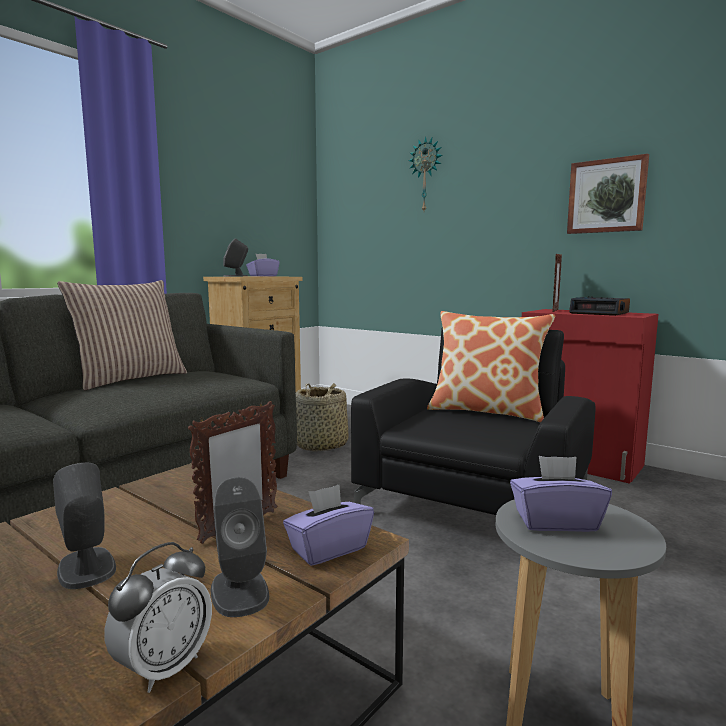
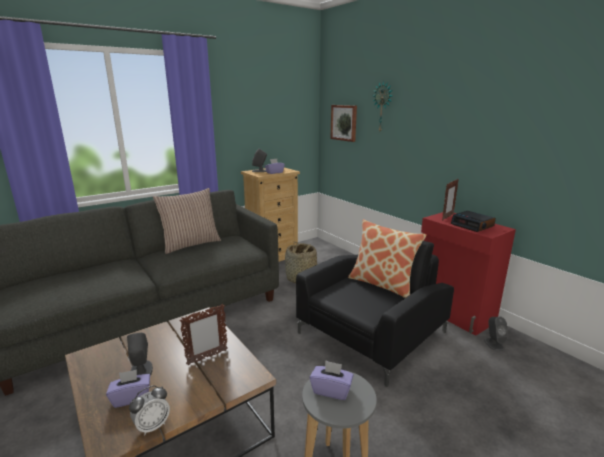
camera: 15 degrees right, 10 degrees up
grey speaker [210,477,269,617] -> grey speaker moved to [484,317,508,351]
purple tissue box [283,485,374,566] -> purple tissue box moved to [106,370,150,408]
picture [567,154,649,234] -> picture moved to [330,105,357,142]

